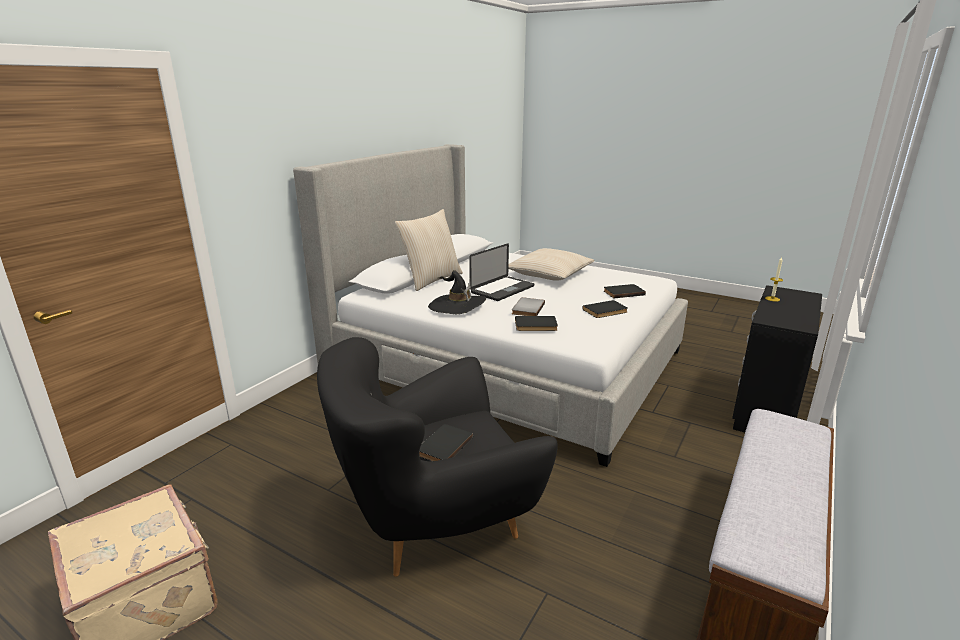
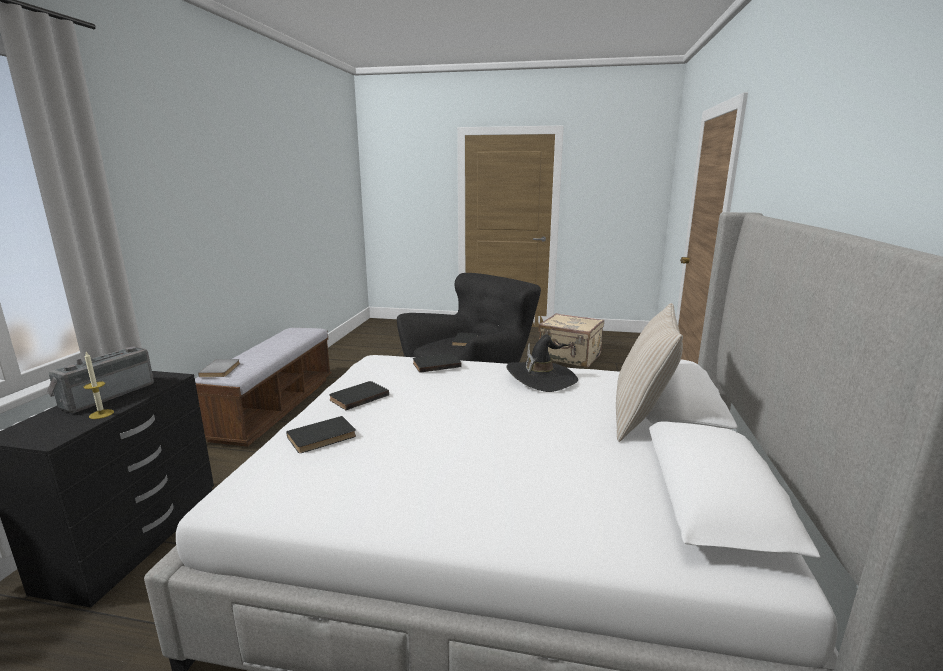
camera: 160 degrees right, 5 degrees down
laptop [469,243,534,301] -> none
beige pillow [508,248,595,281] -> none
grey book [512,297,545,316] -> grey book moved to [198,359,240,377]
none -> radio [47,346,154,413]

